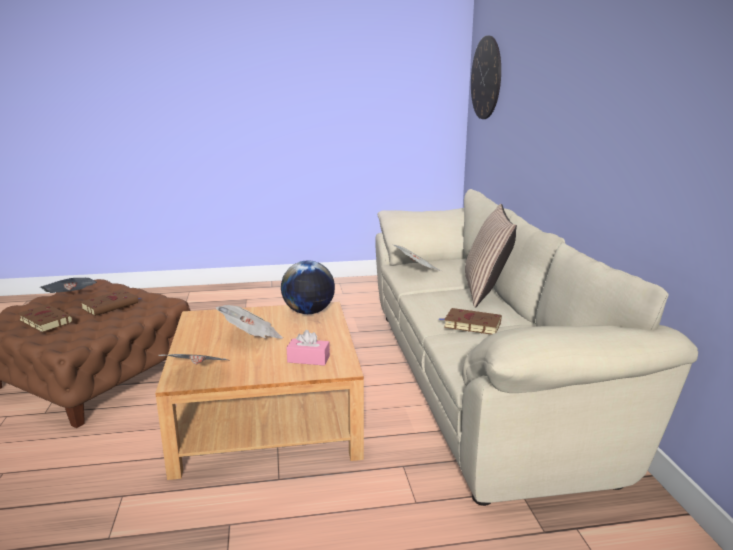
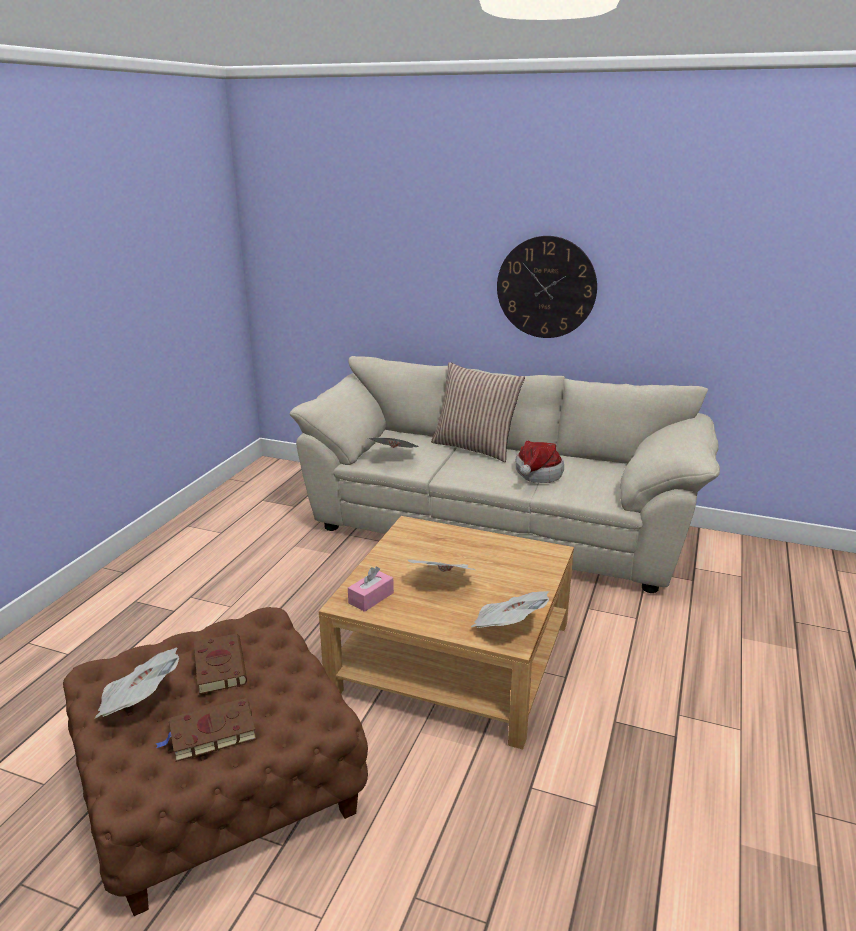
camera: 60 degrees left, 5 degrees up
globe [281,261,335,314] -> none
pink tissue box [286,330,330,366] -> pink tissue box moved to [348,566,394,612]
brown book [439,308,502,335] -> hat [516,441,564,483]
wall clock [471,36,501,119] -> wall clock moved to [497,236,597,338]

